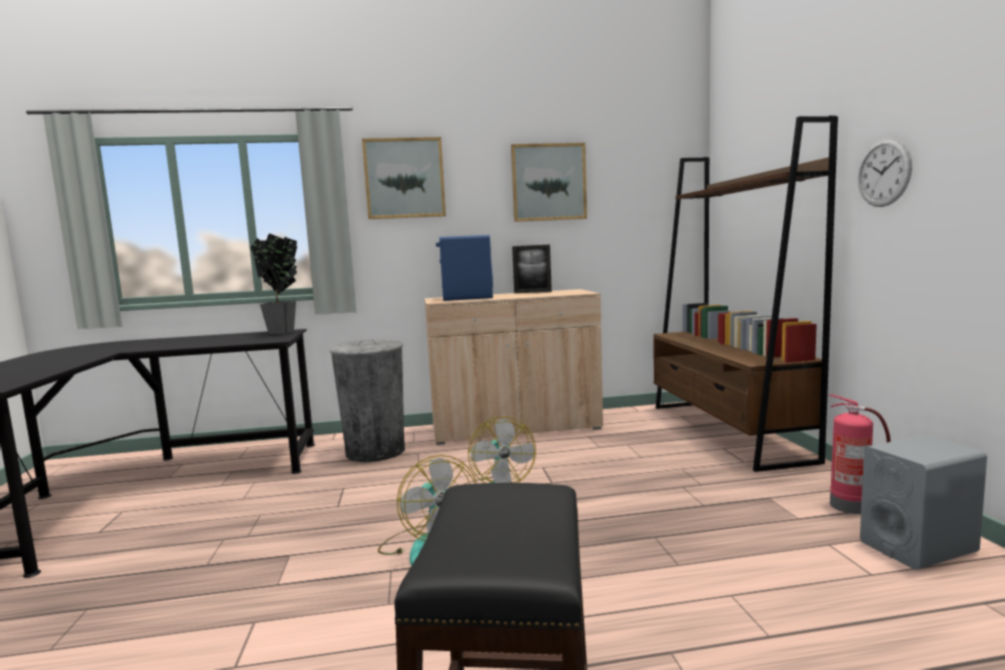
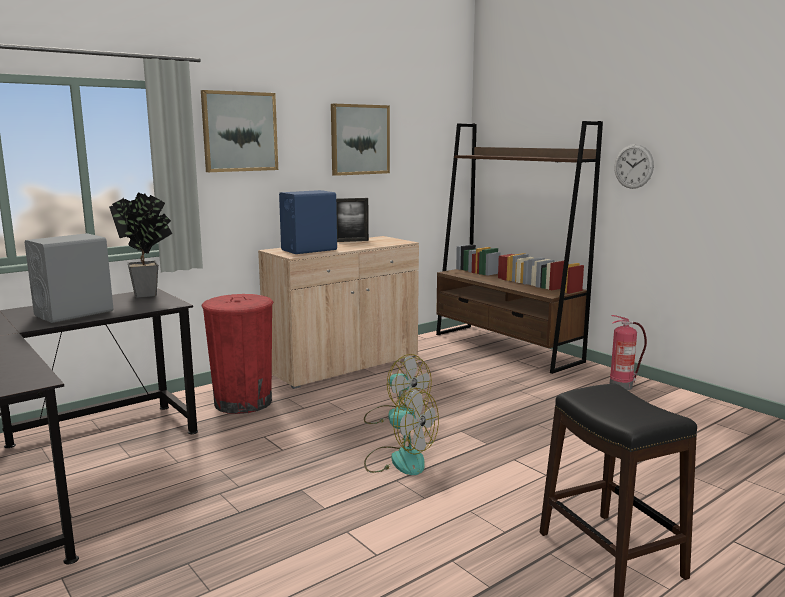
camera: 30 degrees left, 5 degrees up
grey trash can [330,339,405,462] -> red trash can [201,294,273,414]
grey speaker [860,434,987,570] -> grey speaker moved to [25,233,114,323]

